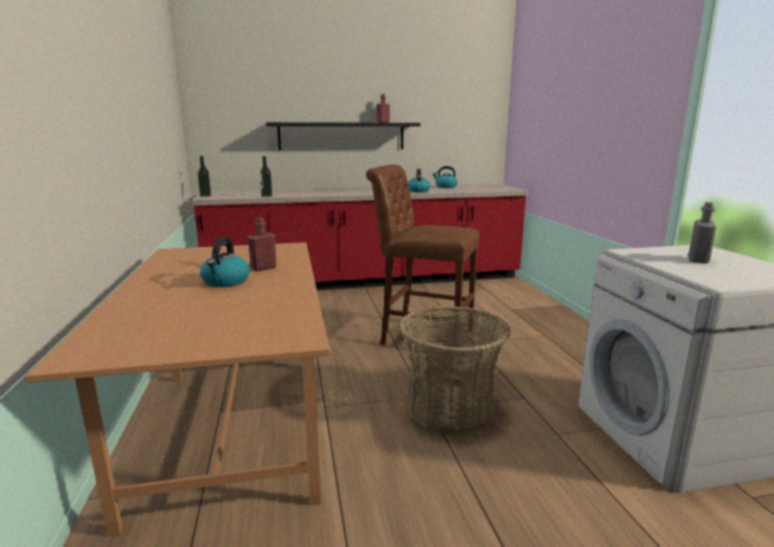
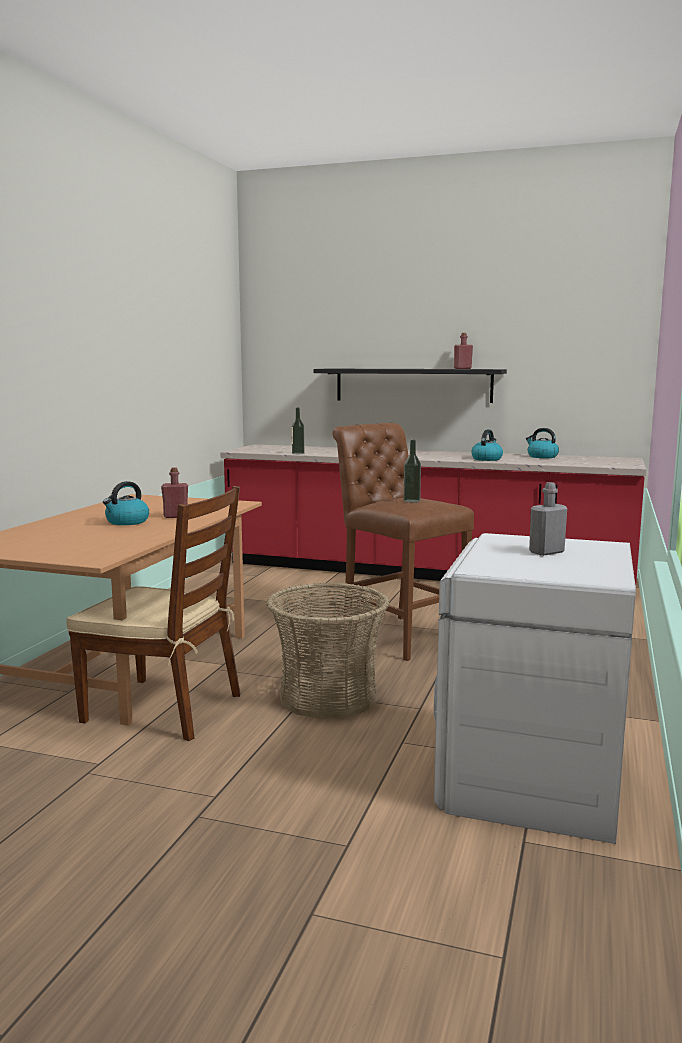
camera: 30 degrees right, 5 degrees down
bottle [197,156,211,197] -> bottle moved to [404,440,421,503]
none -> brown chair [66,486,240,741]

